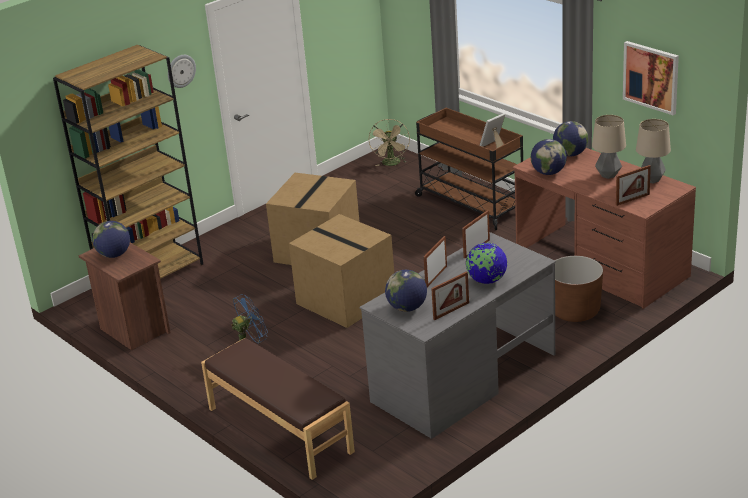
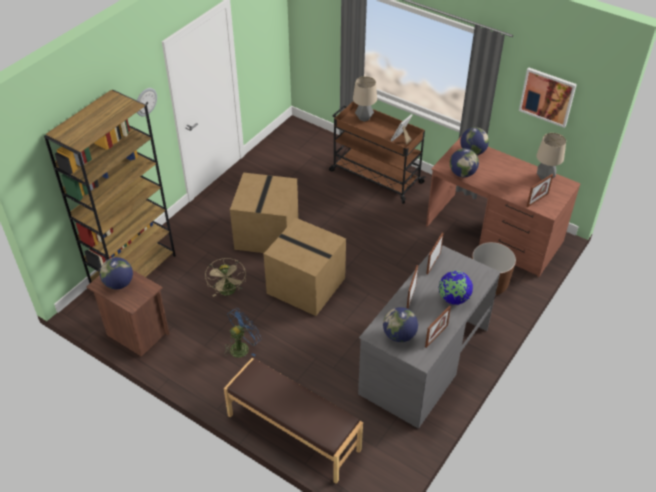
camera: 15 degrees left, 15 degrees up
beige fan [369,119,410,166] -> beige fan moved to [205,258,246,297]
table lamp [592,115,626,179] -> table lamp moved to [353,76,377,122]

